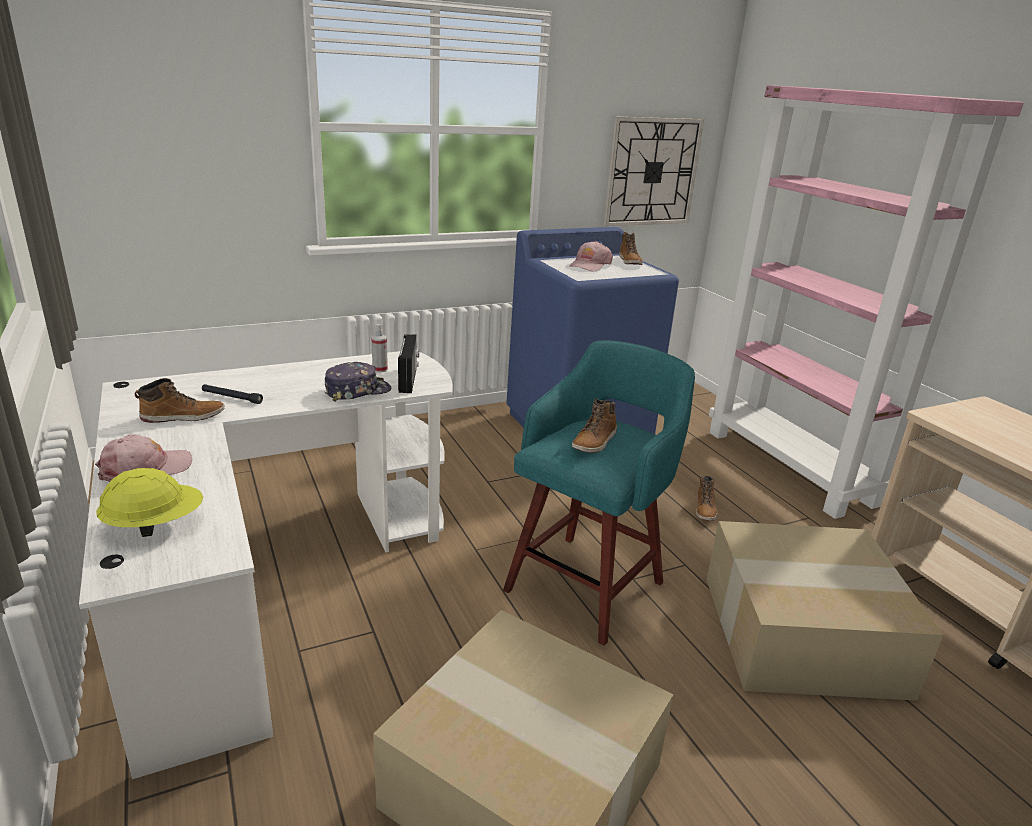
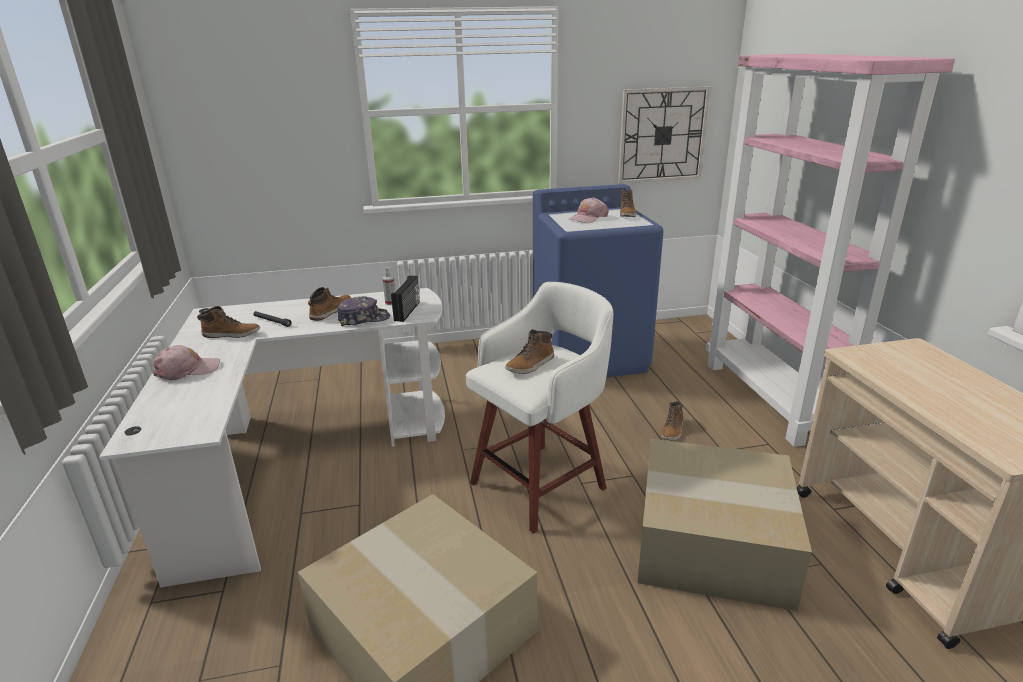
camera: 15 degrees right, 0 degrees up
yellow hard hat [96,468,203,537] -> none
turquoise stool [503,340,695,645] -> white stool [466,282,613,534]
none -> boot [308,287,351,321]

